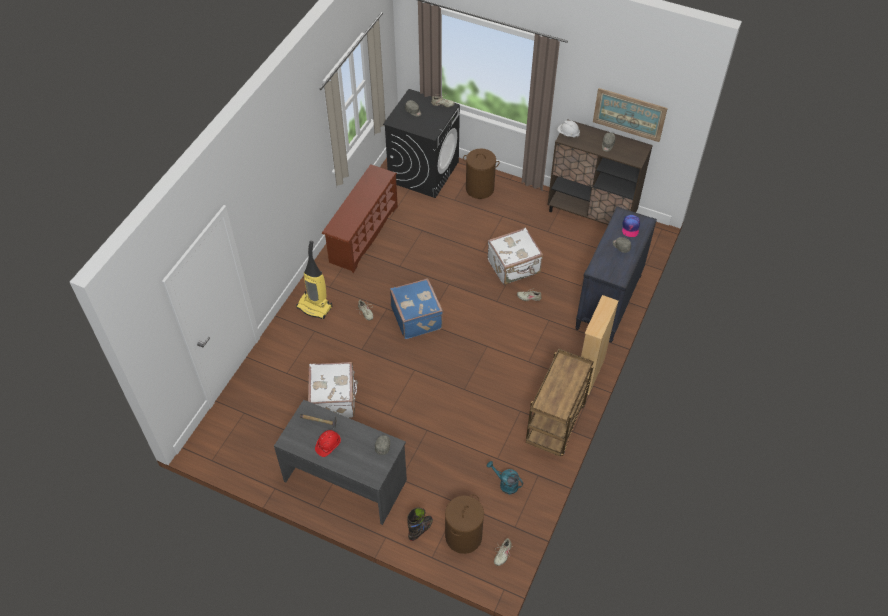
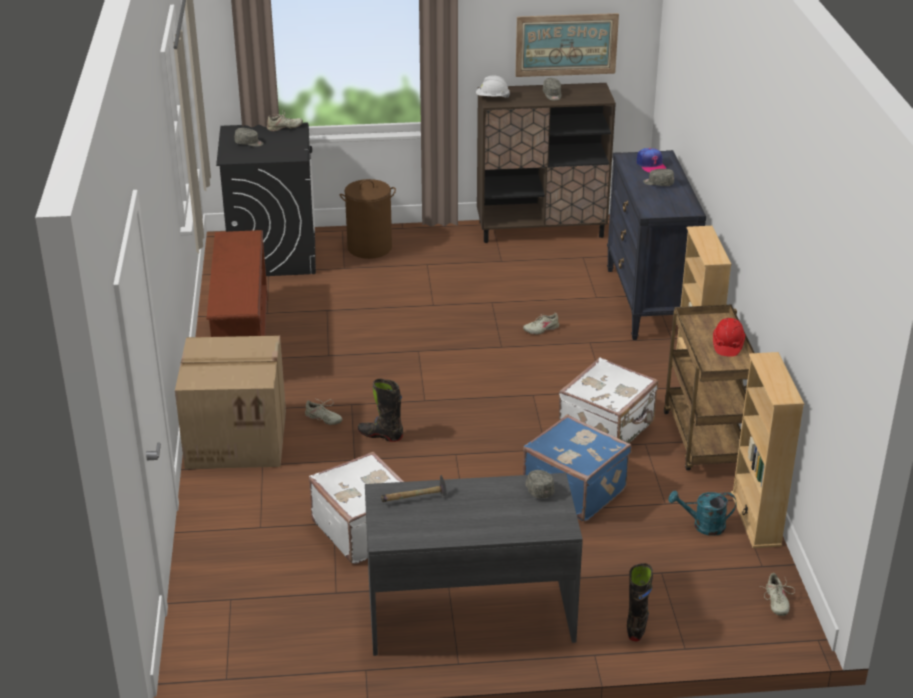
camera: 30 degrees left, 20 degrees down
vacuum cleaner [296,241,332,319] -> cardboard box [175,335,286,469]
red hard hat [315,430,341,457] -> red hard hat moved to [713,318,745,357]
blue suitcase [390,278,443,339] -> blue suitcase moved to [523,415,632,522]
brown laundry basket [445,494,484,554] -> none
white suitcase [488,227,543,285] -> white suitcase moved to [559,357,658,443]
none -> black boot [357,379,403,442]
none -> beige bookcase [731,352,804,548]

